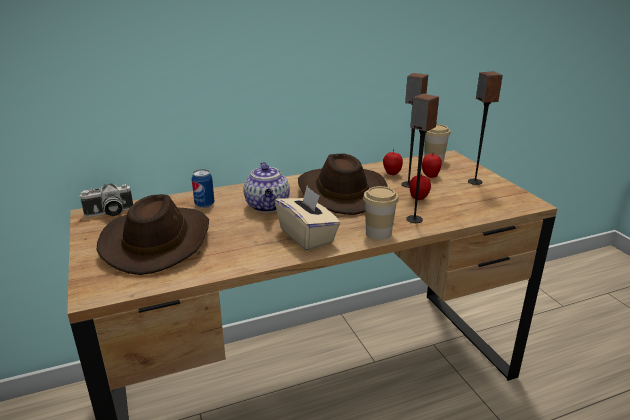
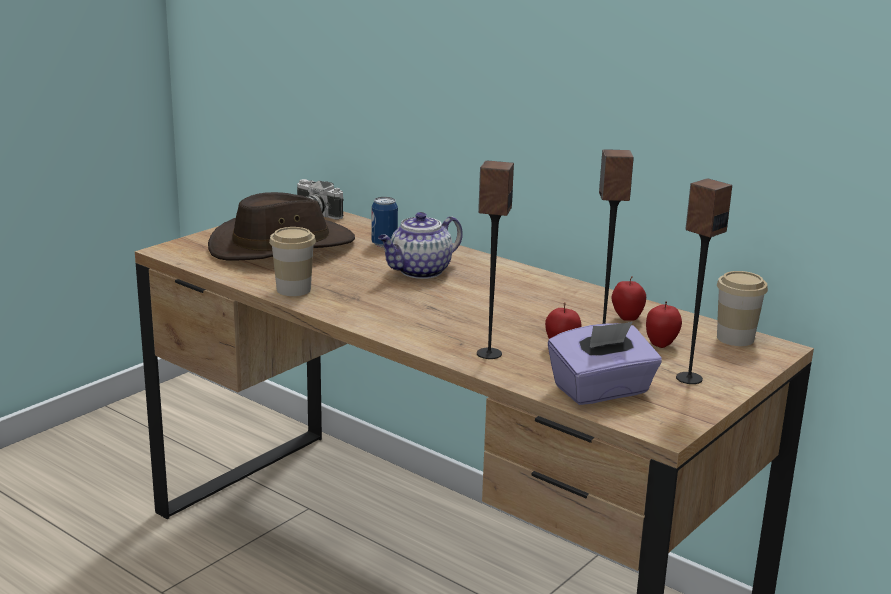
camera: 60 degrees right, 5 degrees down
beige tissue box [275,186,341,251] -> none
brown hat [298,153,388,215] -> none
cup [363,186,399,240] -> cup moved to [269,227,316,296]
none -> purple tissue box [548,322,662,405]

